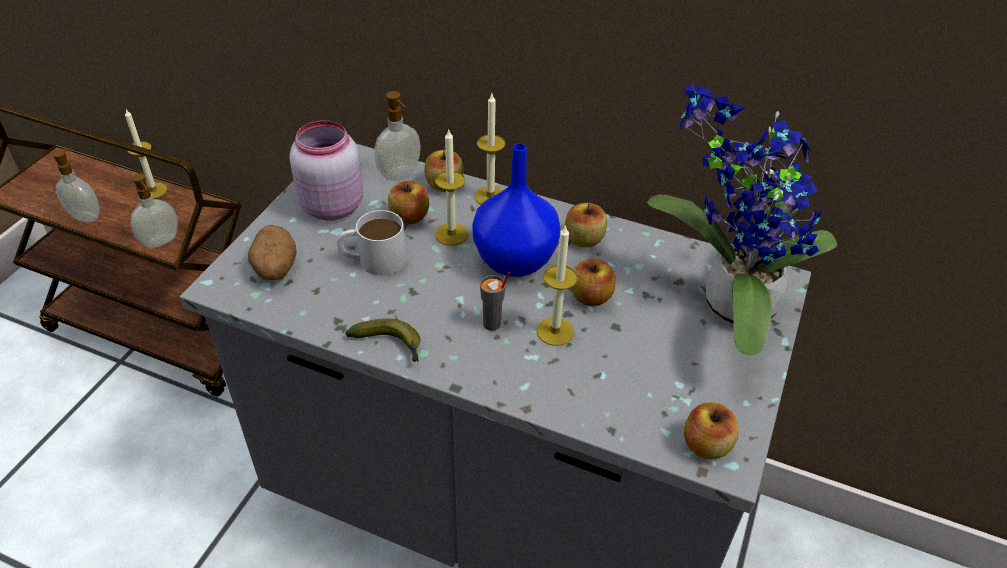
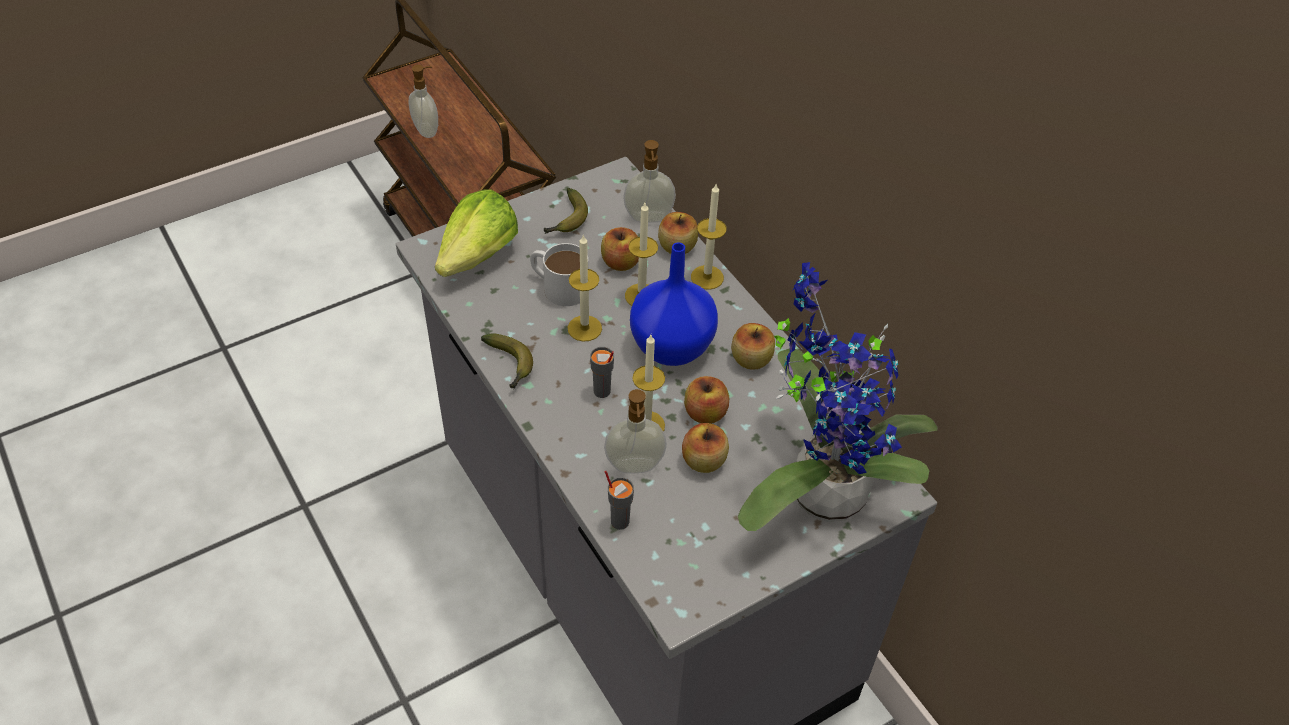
camera: 35 degrees right, 5 degrees up
candle [125,109,167,199] -> candle moved to [568,234,602,342]
soap dispenser [130,173,178,248] -> soap dispenser moved to [604,389,667,473]
potato [248,225,297,280] -> lettuce [435,190,518,277]
pink jar [289,120,363,221] -> banana [544,188,588,234]
apple [684,402,739,460] -> apple moved to [682,423,729,473]
none -> grey cup [604,471,634,530]

